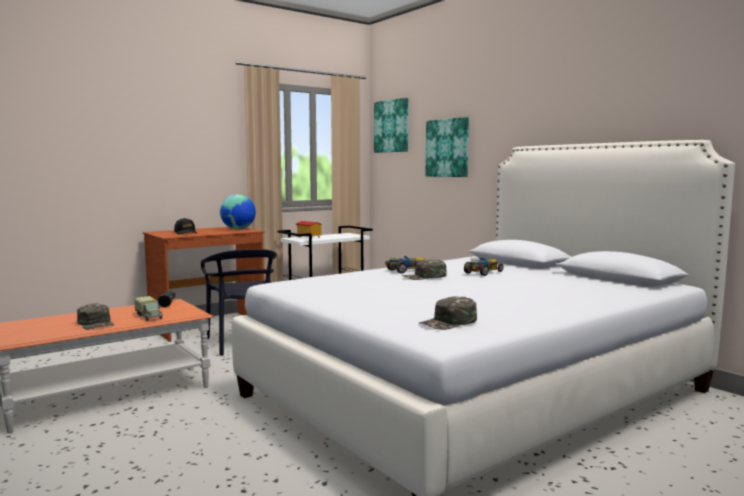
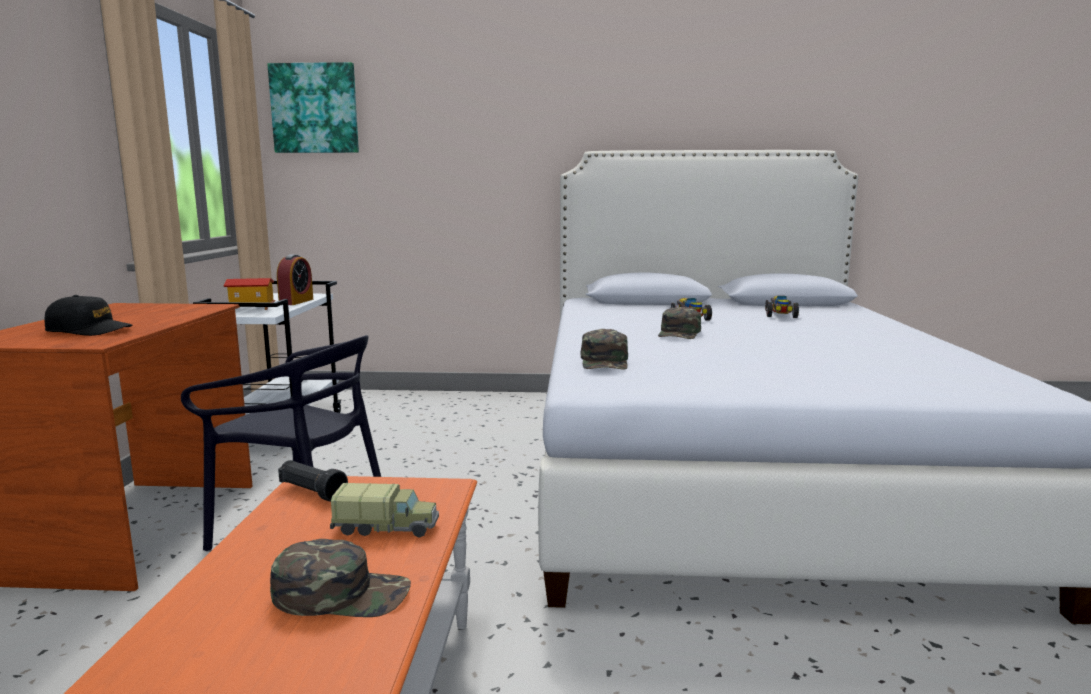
camera: 50 degrees left, 5 degrees up
globe [220,194,256,229] -> none
toy car [385,256,425,273] -> toy car moved to [765,296,799,318]
green cap [419,297,477,330] -> green cap moved to [581,329,628,369]
picture [426,117,469,177] -> none
none -> alarm clock [277,254,313,305]

